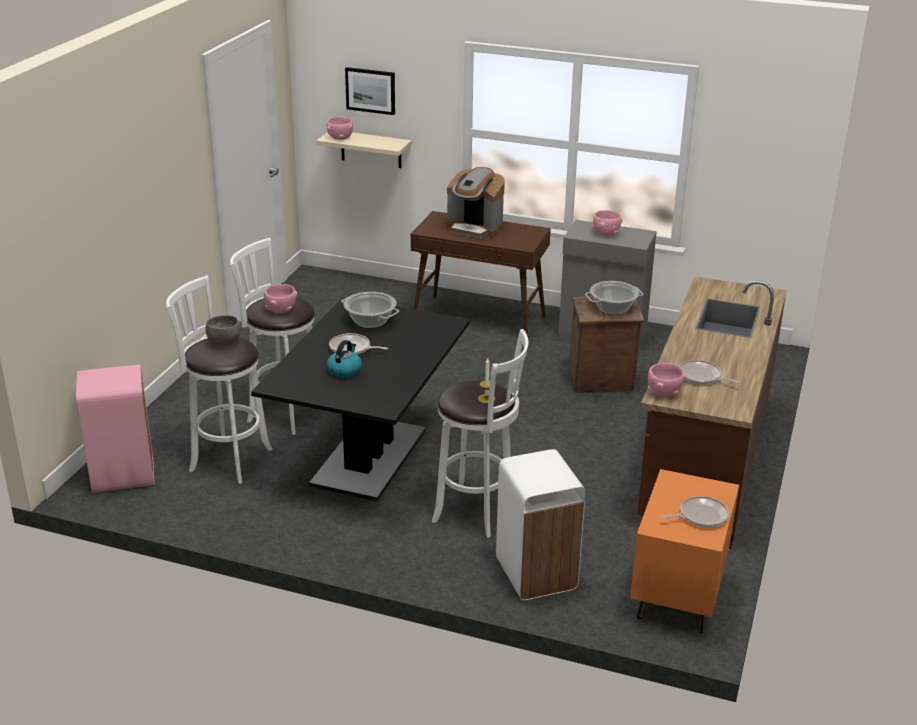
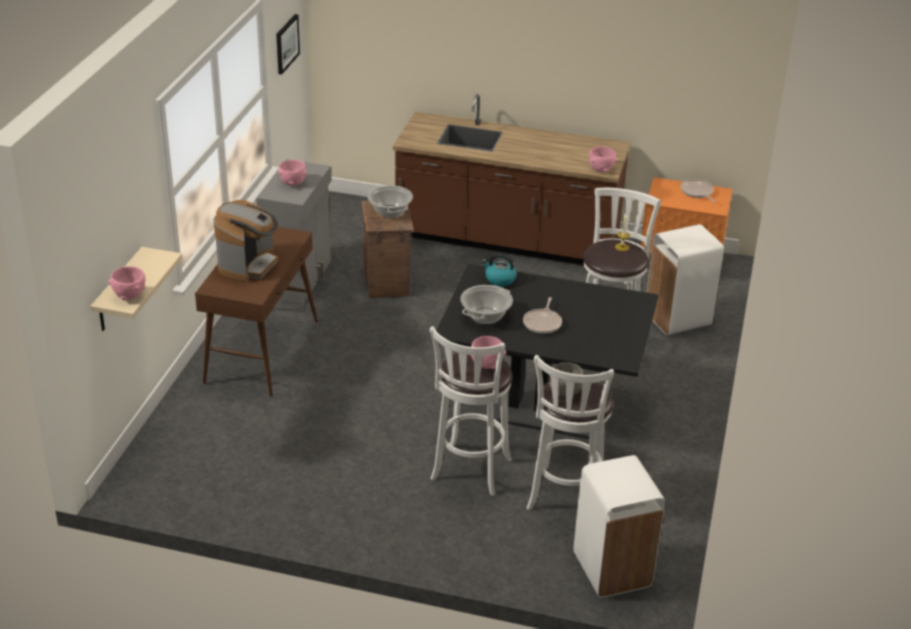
camera: 95 degrees left, 5 degrees up
pink trash can [76,364,155,493] -> white trash can [573,455,665,598]
kettle [327,340,362,378] -> kettle moved to [482,253,517,286]
picture [345,67,395,115] -> picture moved to [276,14,300,75]
frying pan [679,360,741,385] -> none

